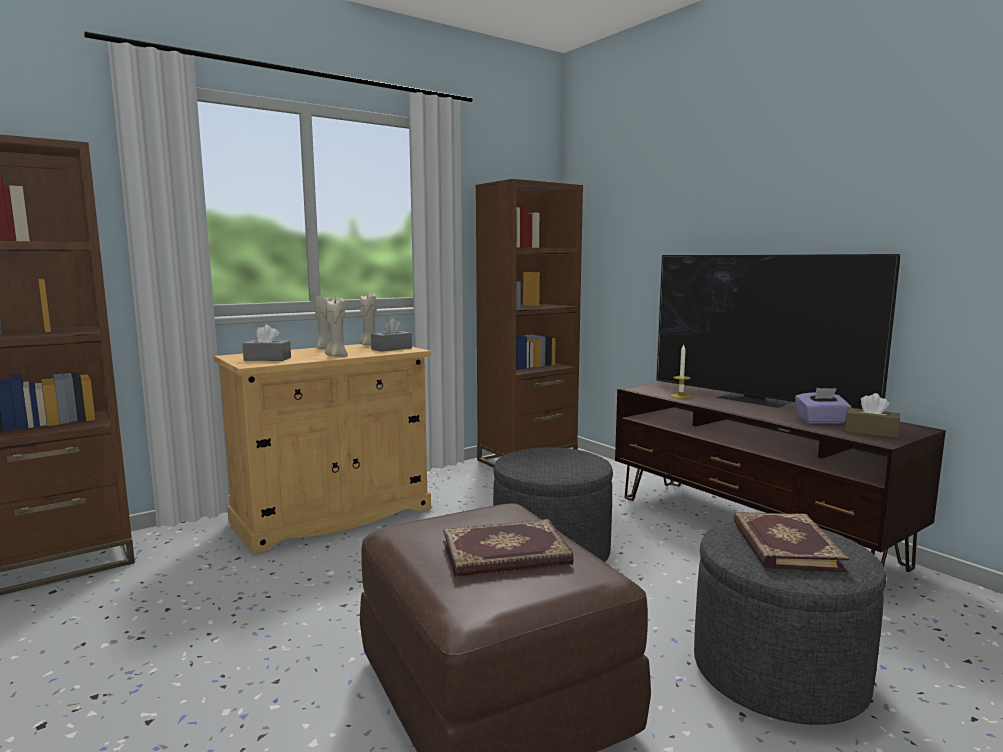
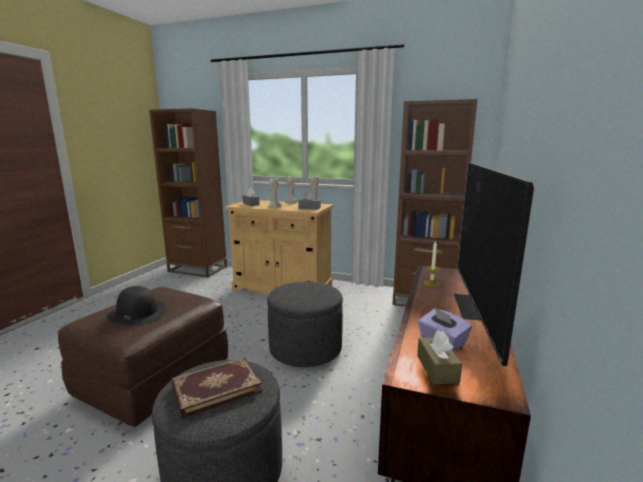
camera: 55 degrees right, 5 degrees up
book [443,519,574,577] -> black hat [107,286,167,326]

